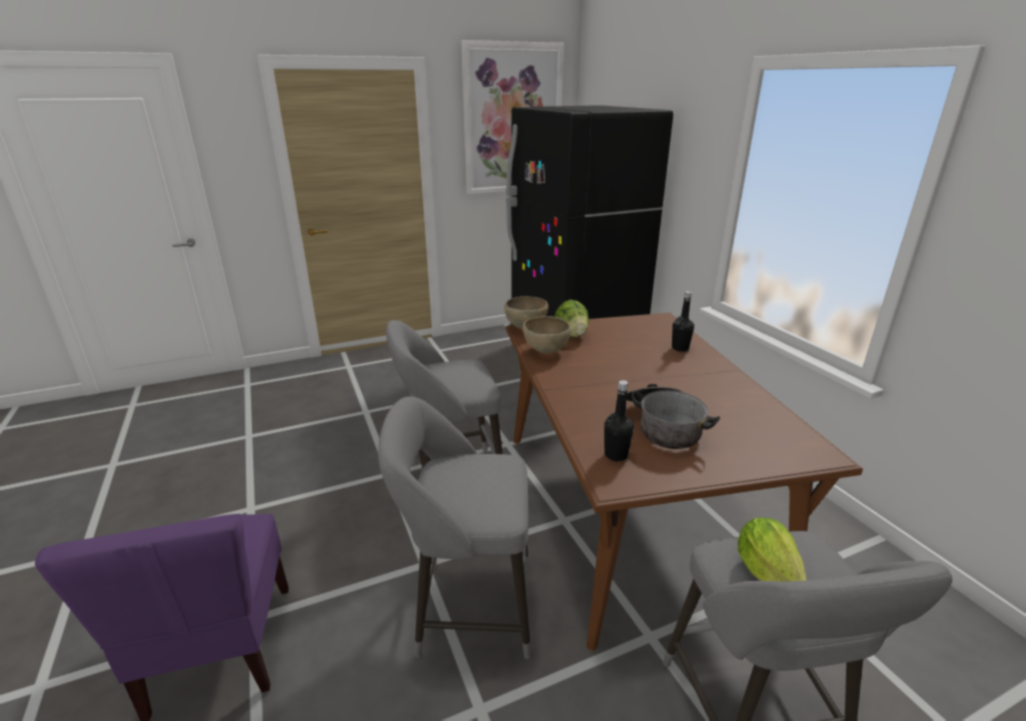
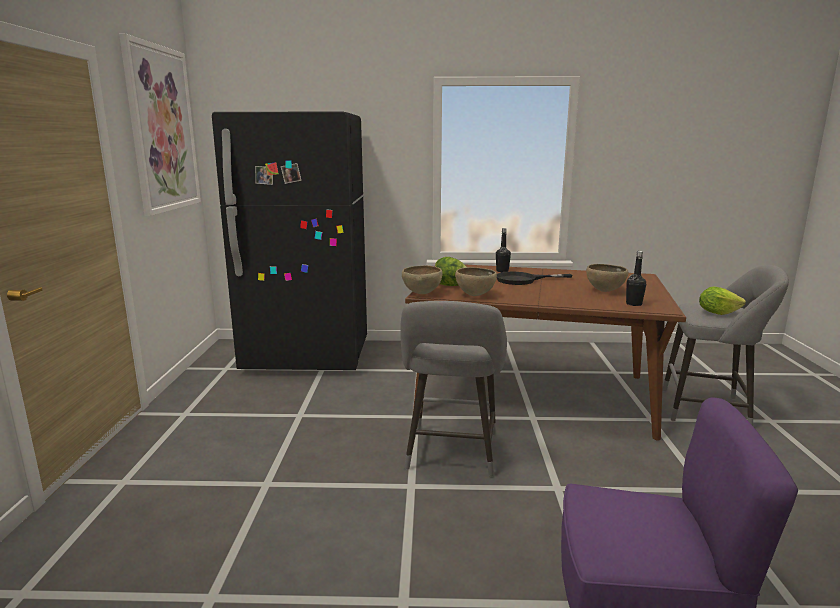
camera: 65 degrees left, 10 degrees down
grey stool [378,397,531,659] -> none
cooking pot [626,384,720,449] -> brown bowl [586,264,628,292]
none -> black frying pan [497,272,573,285]

